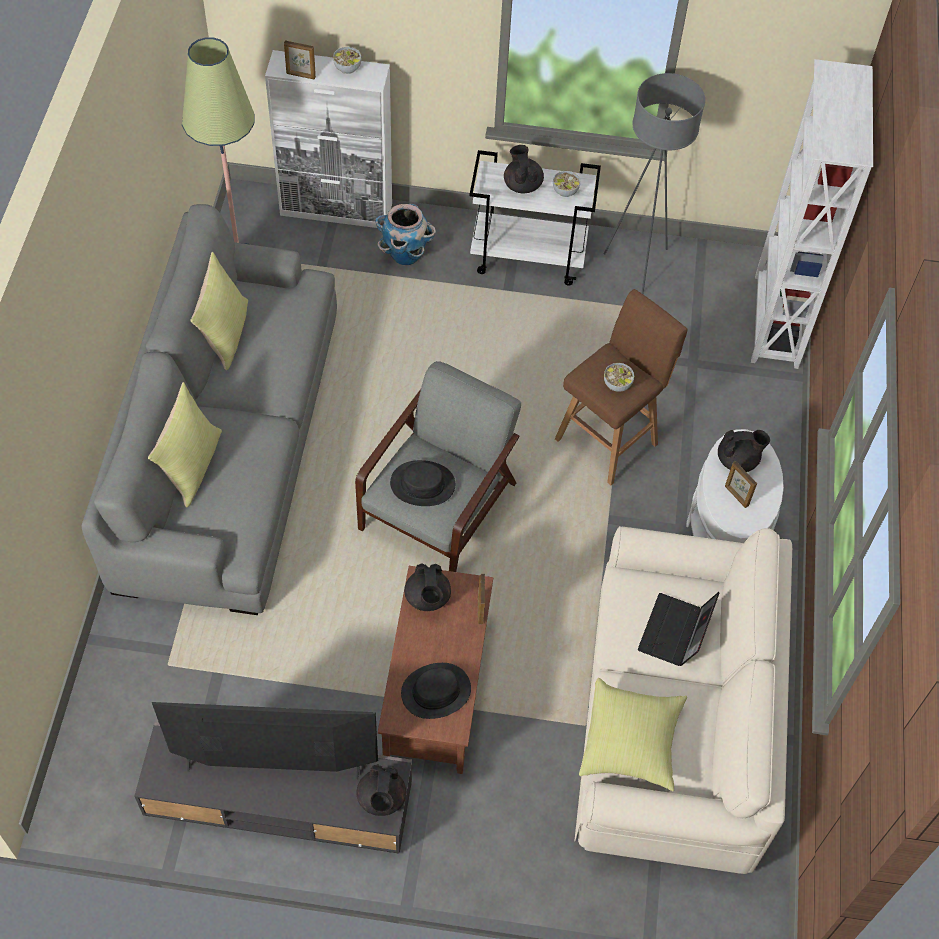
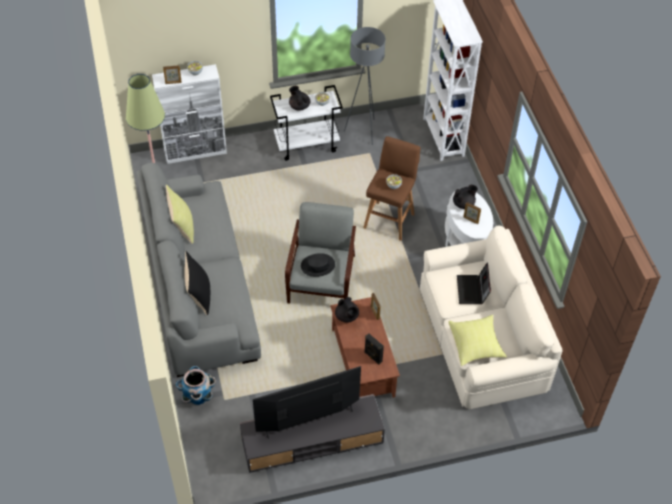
camera: 20 degrees left, 5 degrees down
yellow pillow [148,382,222,507] -> black pillow [184,251,210,315]
black teapot [356,764,406,816] -> none
planter [376,204,436,265] -> planter moved to [176,366,216,405]
black hat [401,663,471,719] -> black speaker [364,334,384,364]

